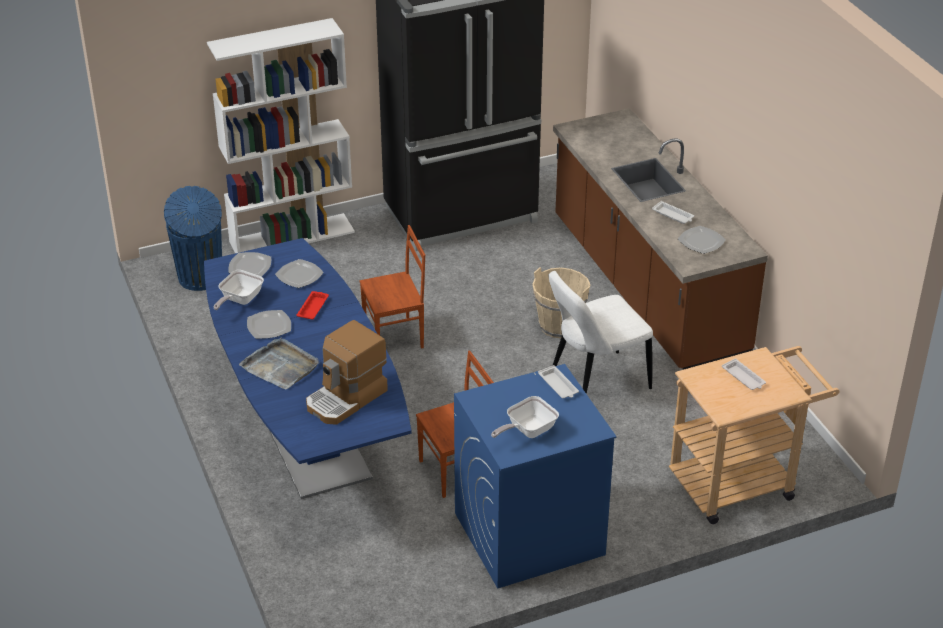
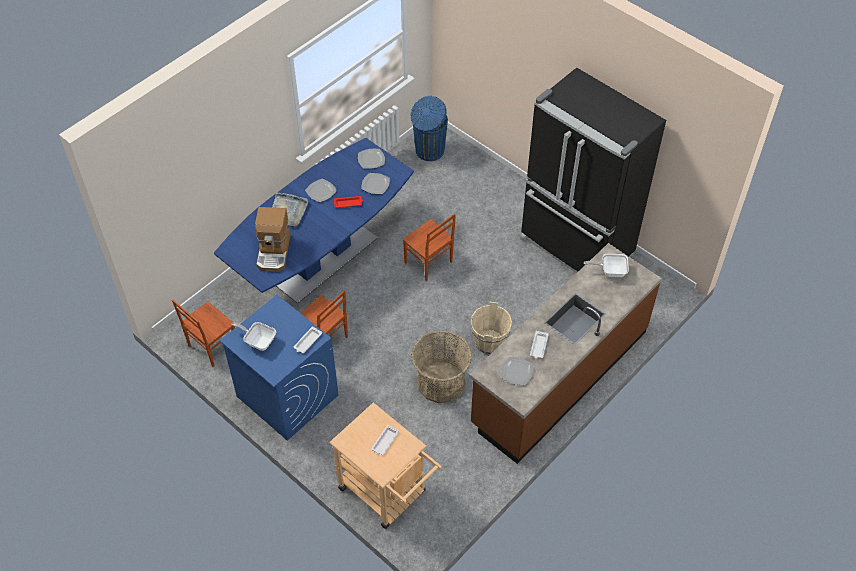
camera: 65 degrees right, 15 degrees up
white bookcase [207,18,355,253] -> none
frying pan [213,270,264,310] -> frying pan moved to [584,254,629,277]
coffee machine [306,320,388,425] -> coffee machine turned 105 degrees counterclockwise [255,207,291,272]
white chair [548,271,653,394] -> basket [411,330,472,403]
none -> brown chair [172,300,235,367]

